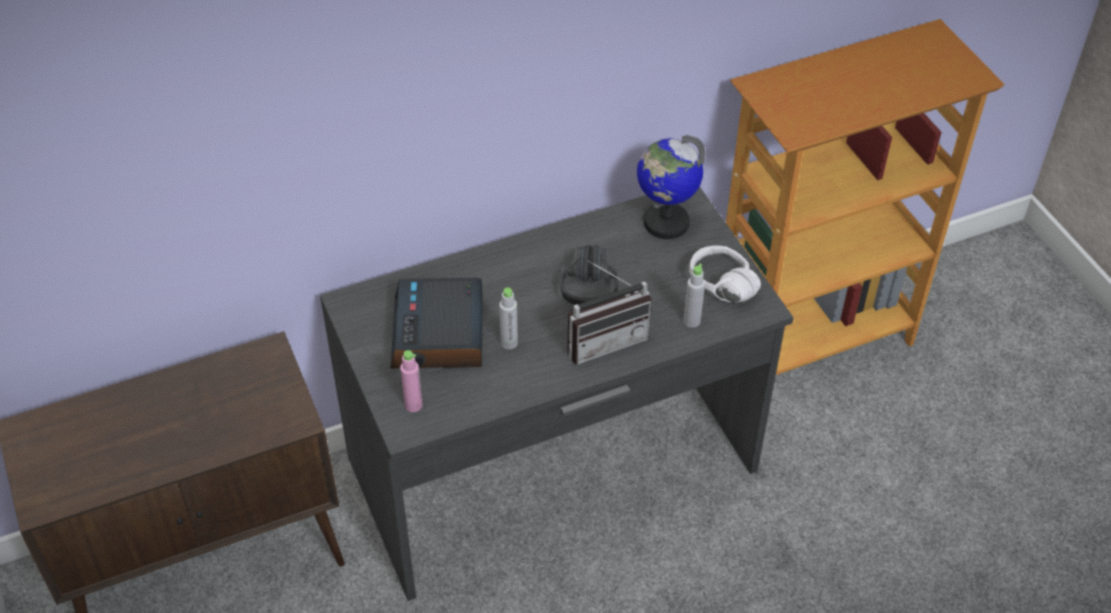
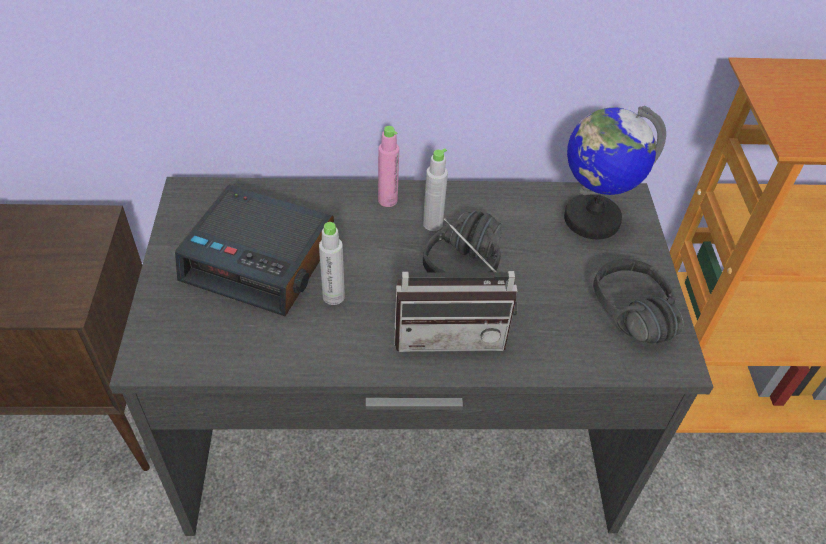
camera: 20 degrees right, 0 degrees up
alarm clock [390,278,483,369] -> alarm clock turned 90 degrees counterclockwise [175,185,334,316]
pink bottle [400,350,423,412] -> pink bottle moved to [378,126,399,207]
grey bottle [683,264,705,328] -> grey bottle moved to [423,148,448,231]
white headphones [689,245,761,303] -> black headphones [593,259,683,343]

